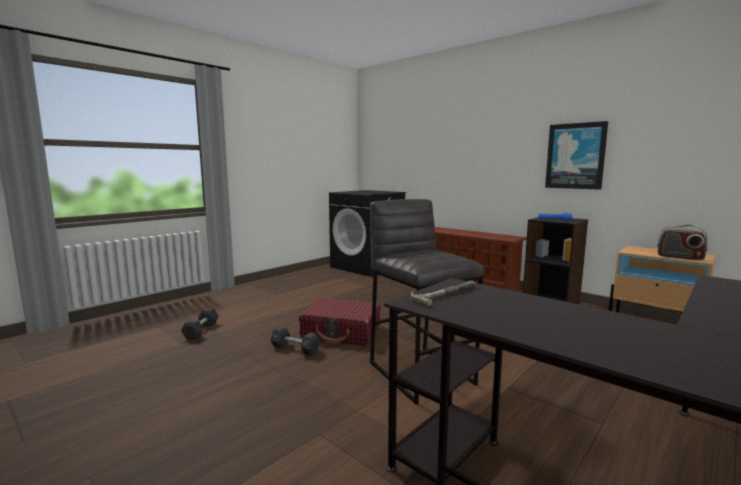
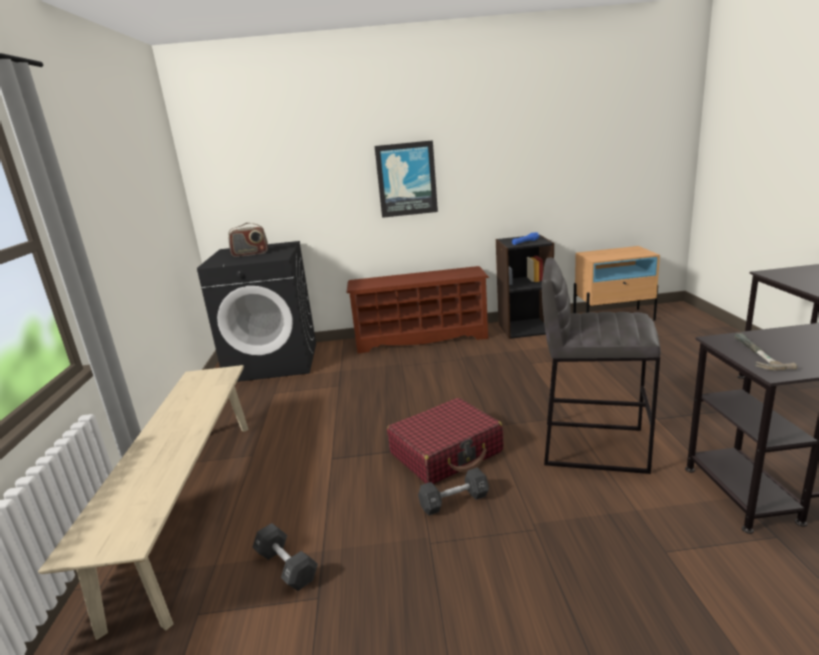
camera: 45 degrees left, 10 degrees up
picture [545,121,608,190] -> picture moved to [375,140,438,218]
radio [657,225,707,261] -> radio moved to [228,223,268,257]
none -> beige bench [38,365,249,640]

